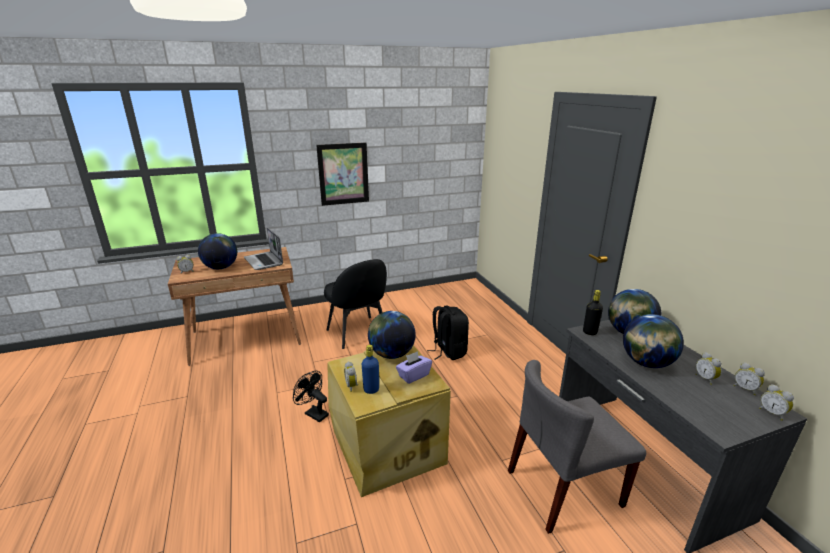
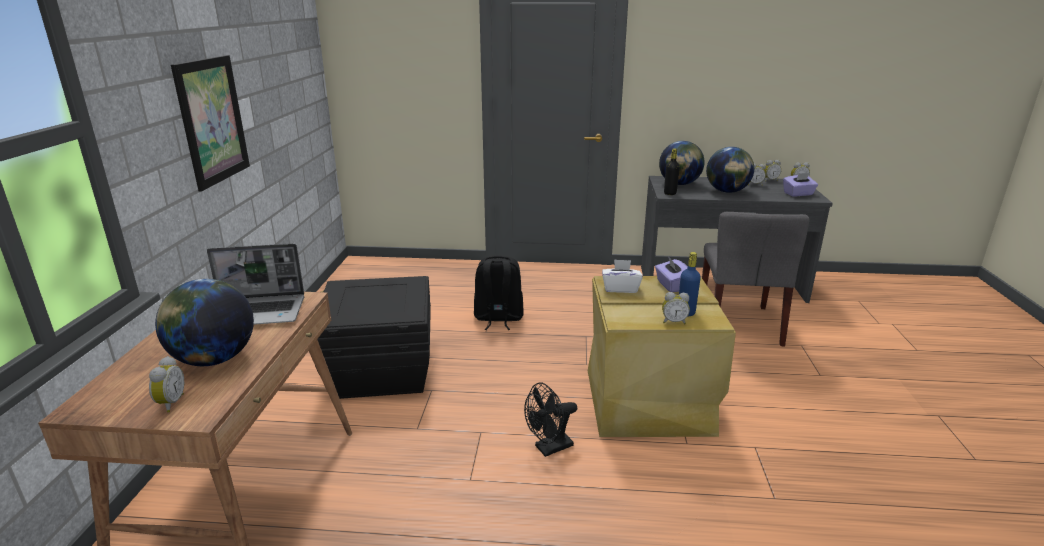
camera: 65 degrees left, 0 degrees up
black chair [324,259,387,349] -> black storage box [315,276,431,399]
globe [368,311,416,359] -> white tissue box [602,259,643,293]
none -> purple tissue box [783,173,818,197]

